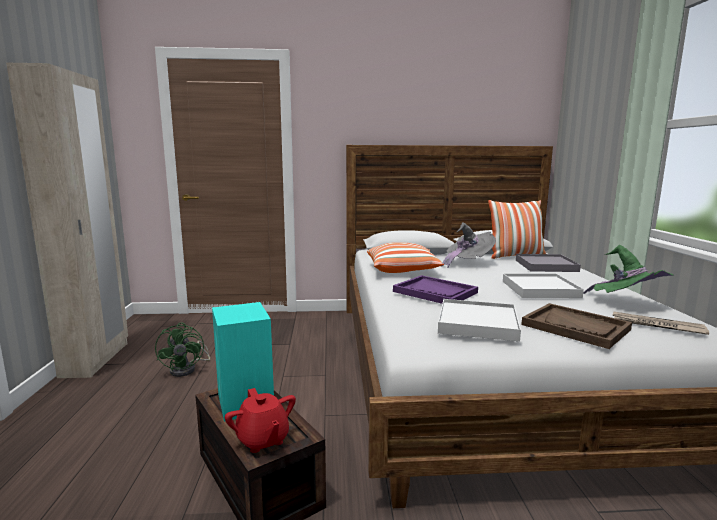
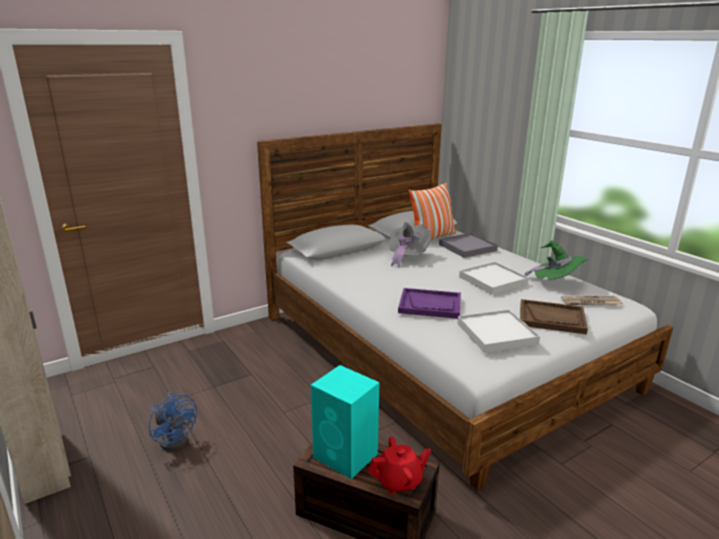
camera: 30 degrees left, 10 degrees up
green fan [155,322,210,377] -> blue fan [149,392,197,451]
red teapot [225,388,296,453] -> red teapot turned 45 degrees counterclockwise [368,437,431,494]
pillow [367,242,444,273] -> none

